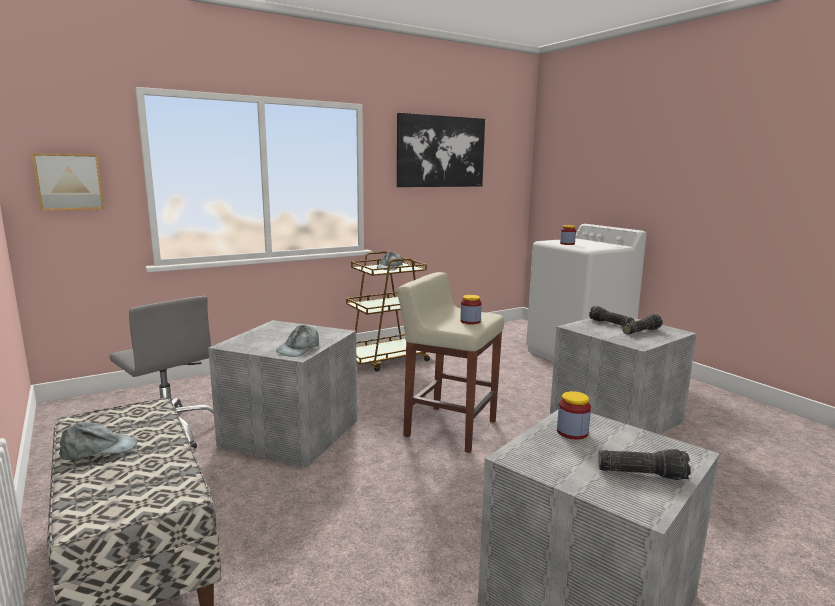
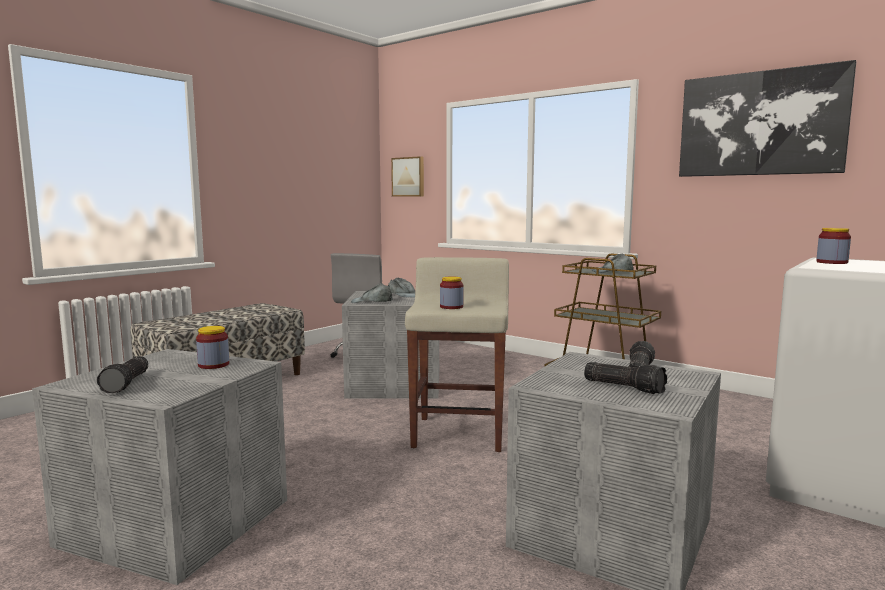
camera: 70 degrees right, 5 degrees down
grey cap [59,422,137,460] -> grey cap moved to [388,277,415,298]

